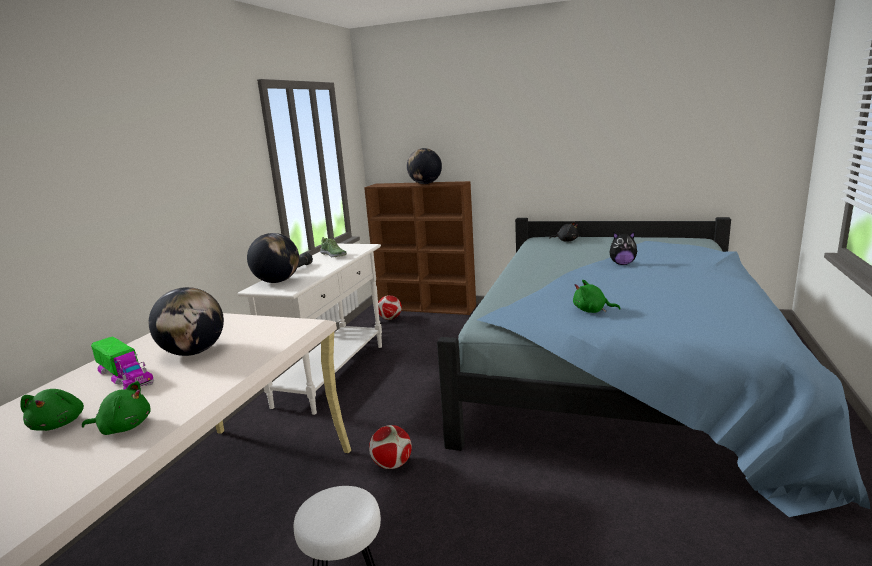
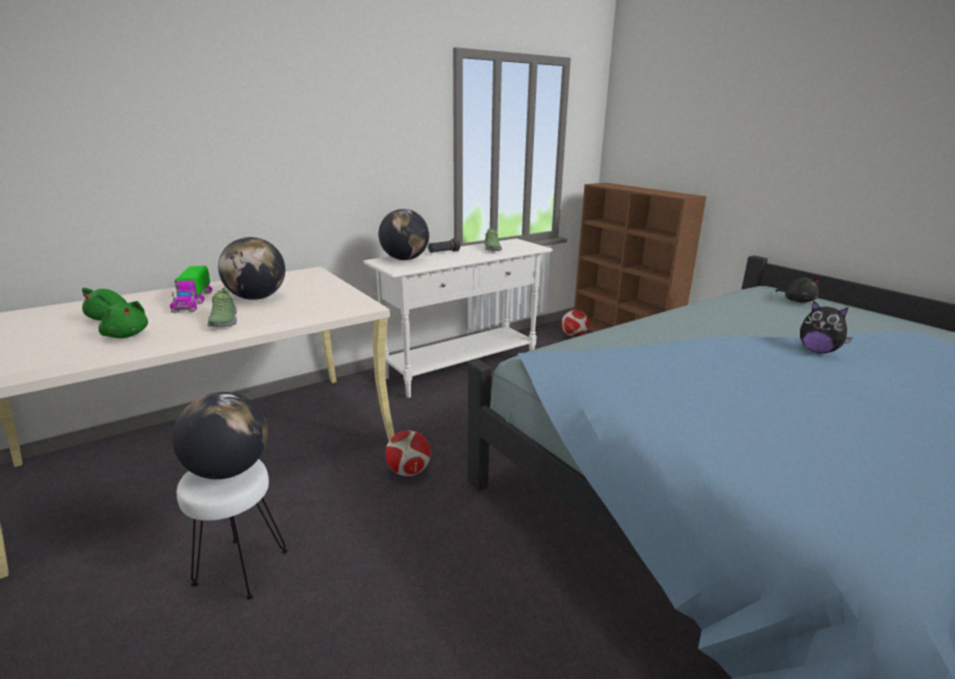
camera: 35 degrees right, 5 degrees up
globe [407,148,442,184] -> globe moved to [172,392,268,479]
green plush toy [573,280,621,313] -> none
none -> shoe [208,287,237,327]

